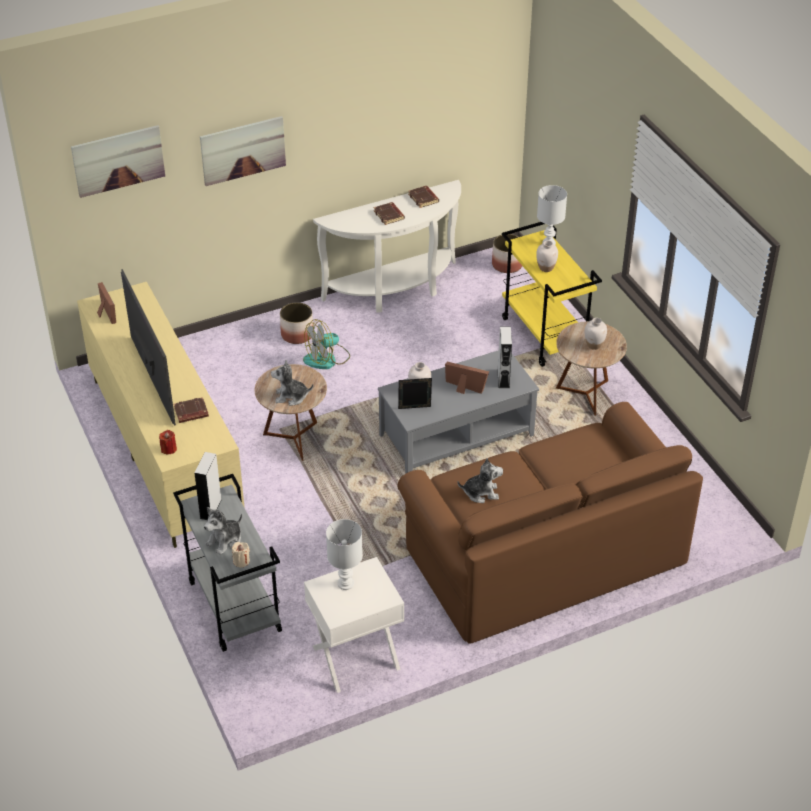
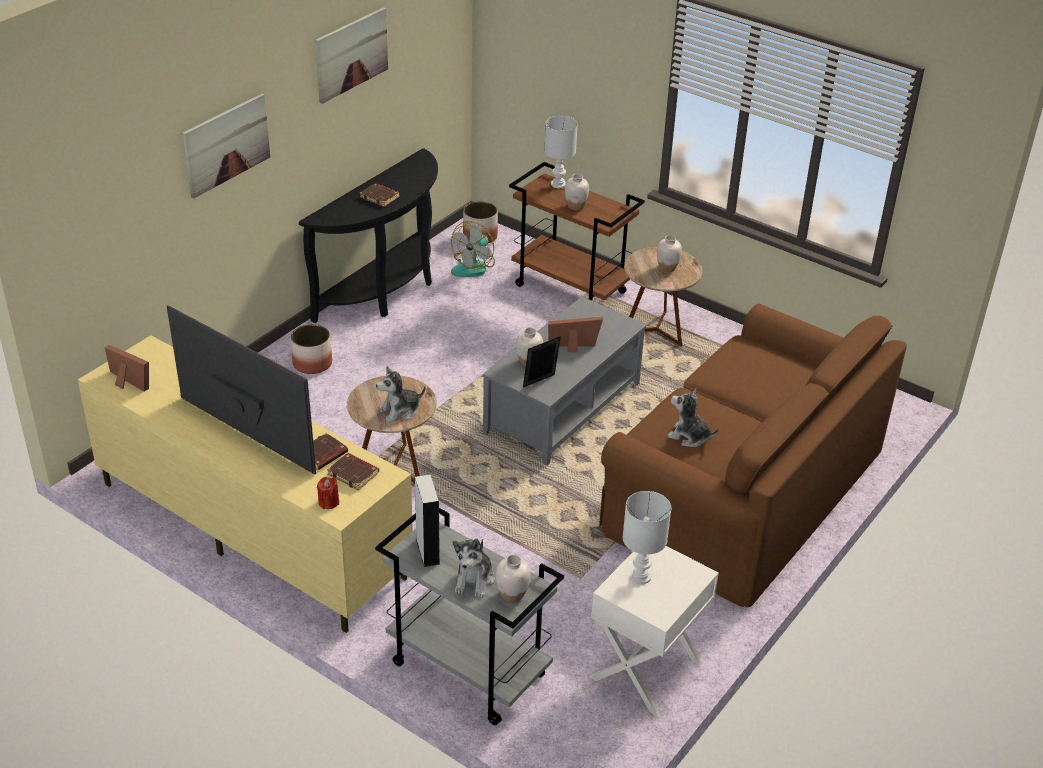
camera: 30 degrees left, 5 degrees down
picture [71,125,165,198] -> picture moved to [315,7,388,104]
beige candle [232,542,250,568] -> white vase [496,555,531,603]
fan [303,319,350,369] -> fan moved to [451,221,495,277]
white console table [313,180,461,313] -> black console table [299,148,438,323]
brown book [408,186,439,208] -> brown book moved to [327,453,379,490]
plush toy [458,458,503,503] -> plush toy turned 120 degrees counterclockwise [667,388,719,447]
grey speaker [497,327,512,388] -> none
yellow cart [502,222,602,367] -> brown cart [509,162,645,301]

